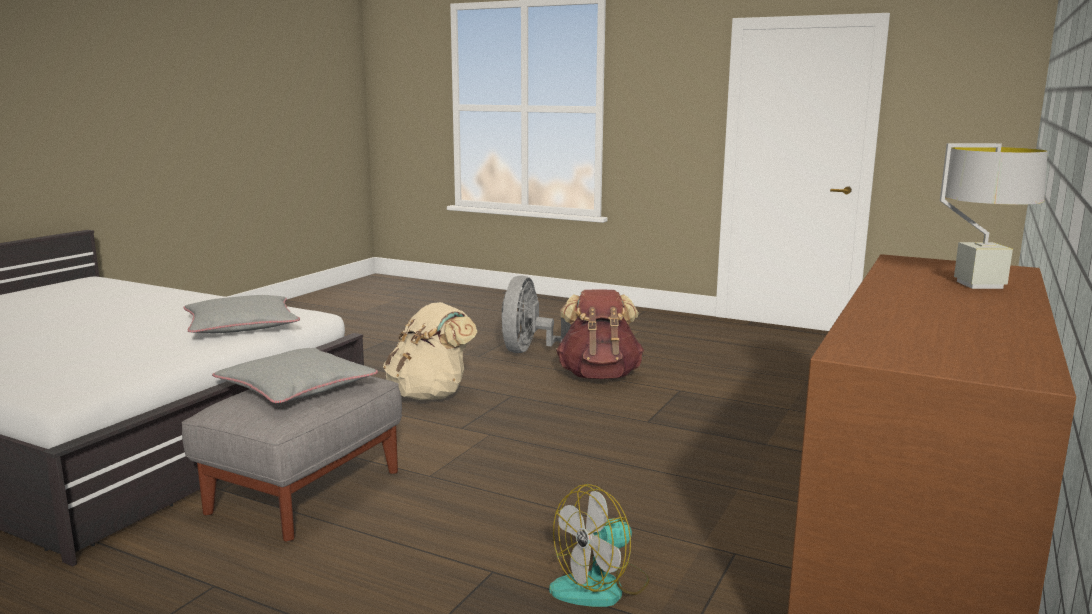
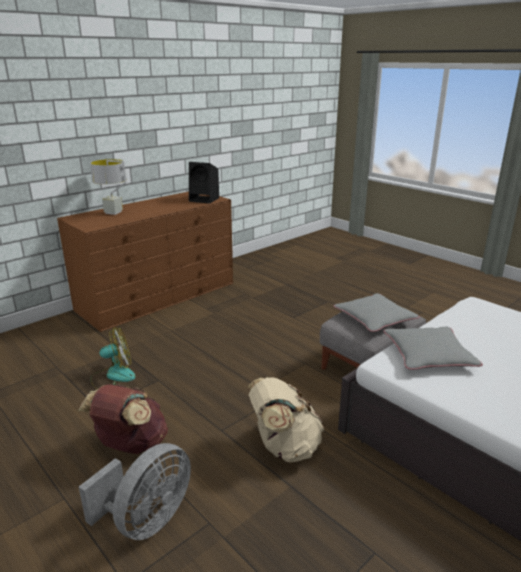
camera: 160 degrees left, 10 degrees up
fan [549,484,649,607] -> fan moved to [91,327,135,389]
none -> black speaker [189,162,219,204]

